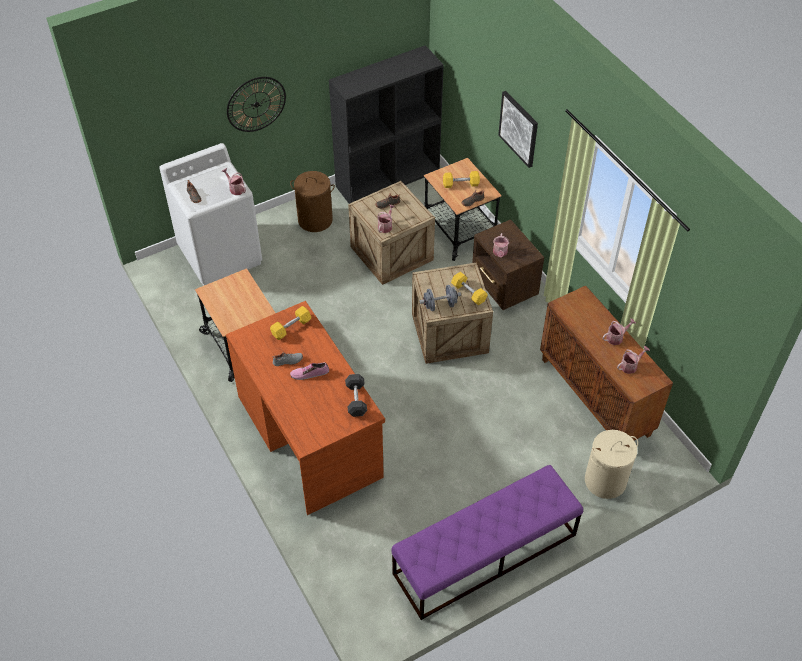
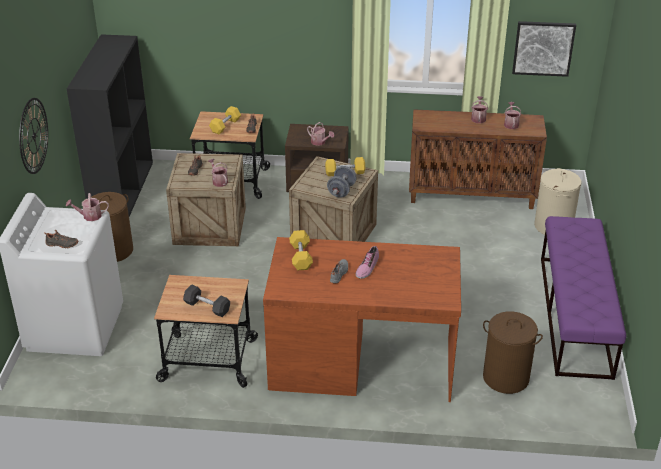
camera: 55 degrees left, 15 degrees down
grey dumbbell [345,374,367,417] -> grey dumbbell moved to [183,284,230,317]
picture [498,91,538,168] -> picture moved to [512,21,576,77]
none -> brown laundry basket [483,311,543,394]

